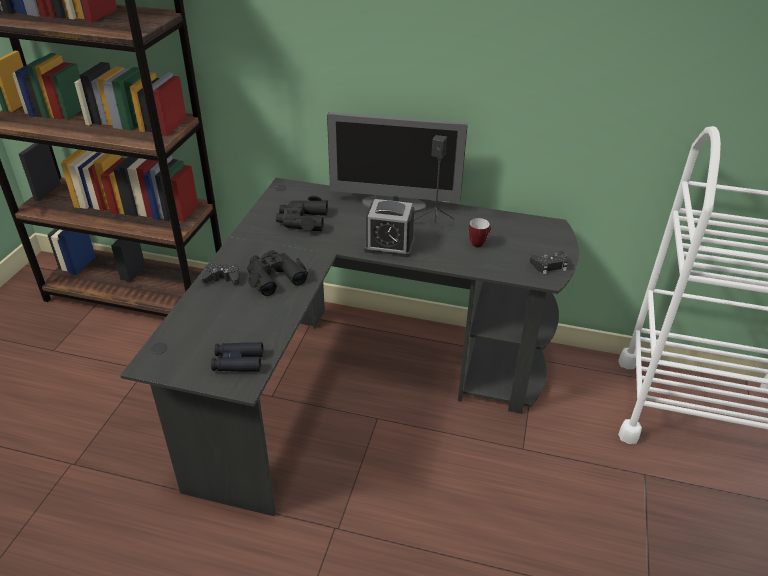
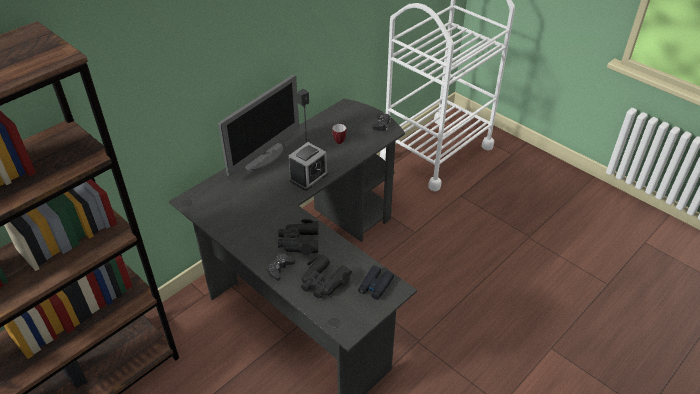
camera: 60 degrees left, 5 degrees up
black binoculars [276,195,328,231] -> black binoculars moved to [301,254,352,298]

